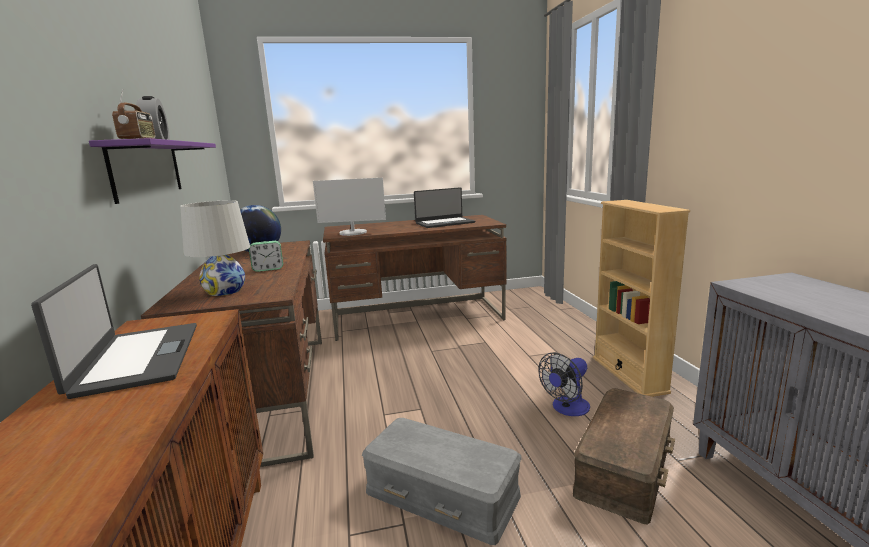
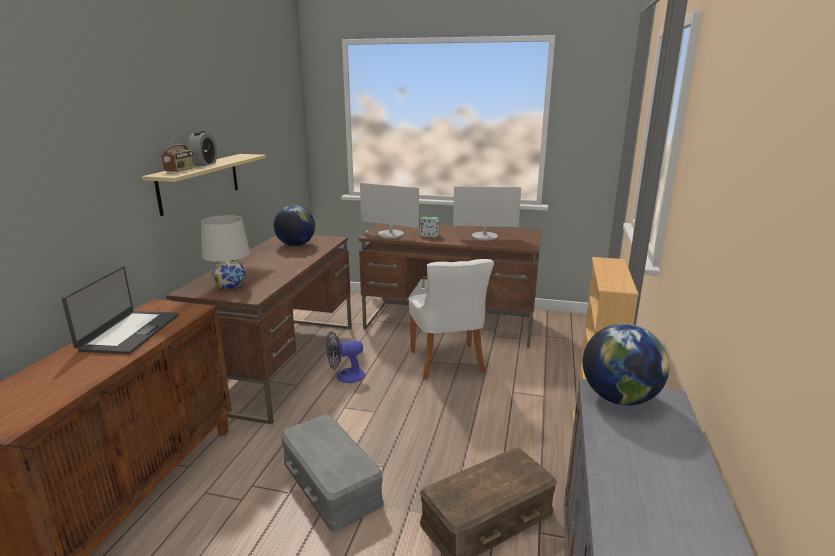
camera: 25 degrees right, 5 degrees up
purple shelf [89,138,216,204] -> beige shelf [142,154,266,216]
alarm clock [249,241,283,272] -> alarm clock moved to [419,217,440,237]
laptop [414,187,475,228] -> monitor [453,186,521,240]
fan [538,352,590,416] -> fan moved to [326,331,365,383]
none -> white chair [409,259,494,379]
none -> globe [583,324,669,405]

